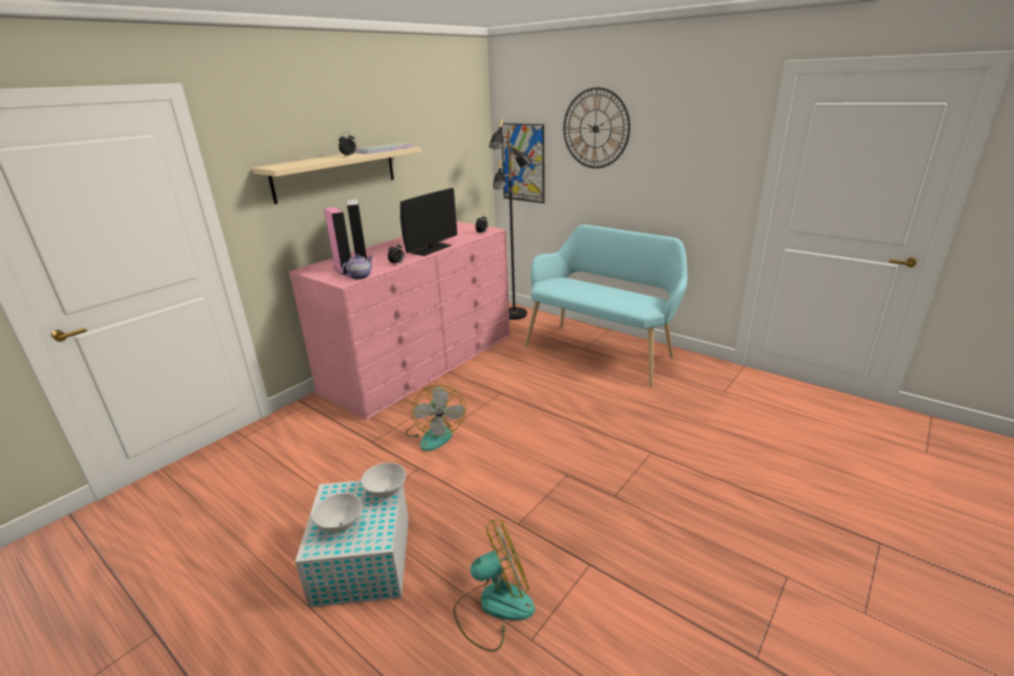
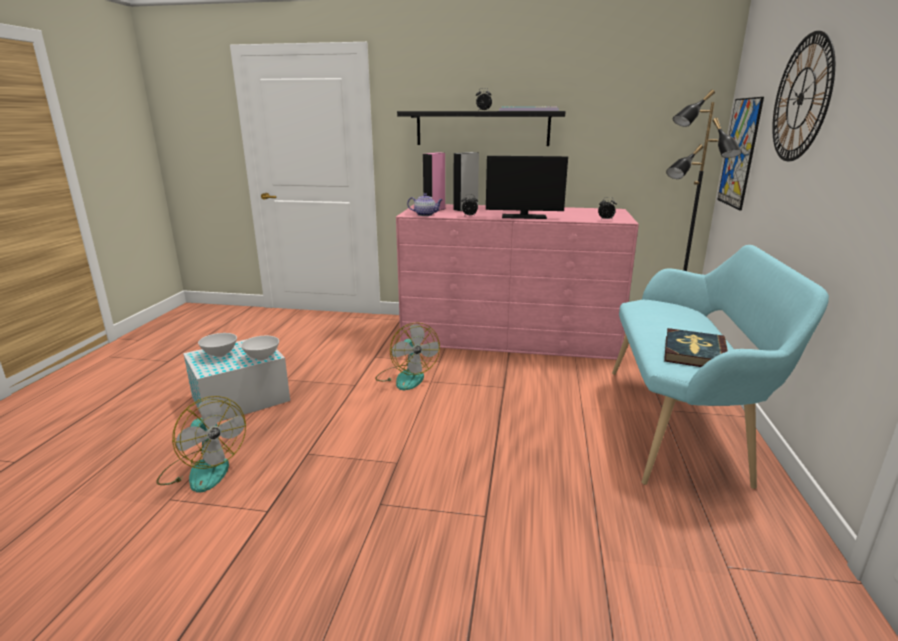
camera: 60 degrees right, 5 degrees down
beige shelf [252,147,421,204] -> black shelf [397,111,566,146]
fan [405,385,466,451] -> fan turned 75 degrees counterclockwise [375,323,440,390]
none -> book [664,328,728,367]

